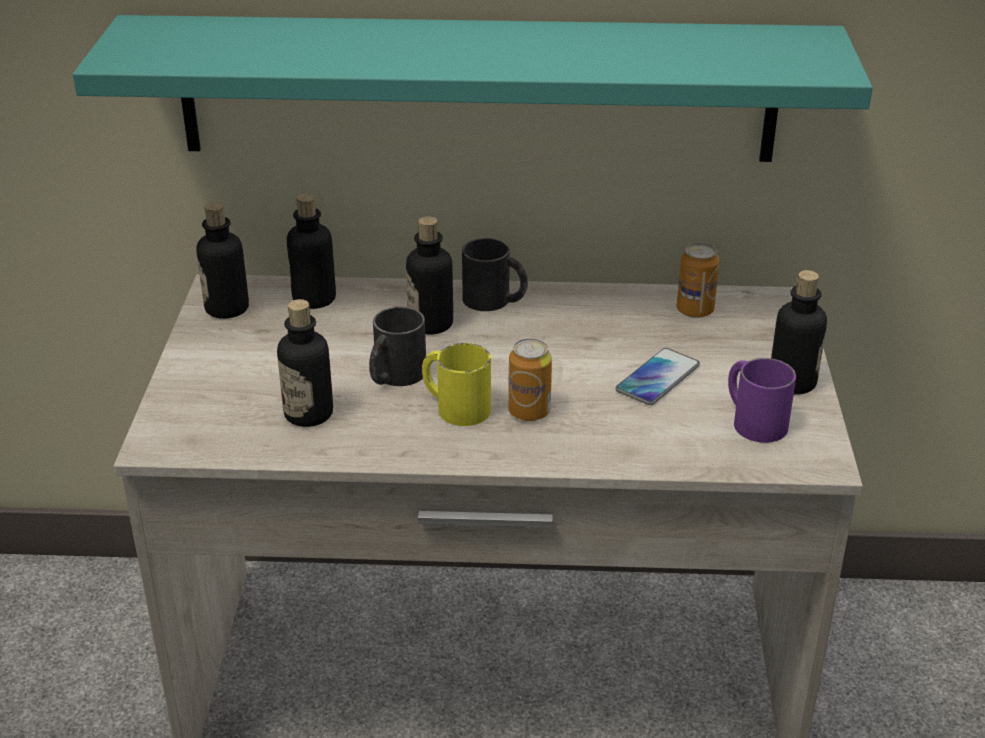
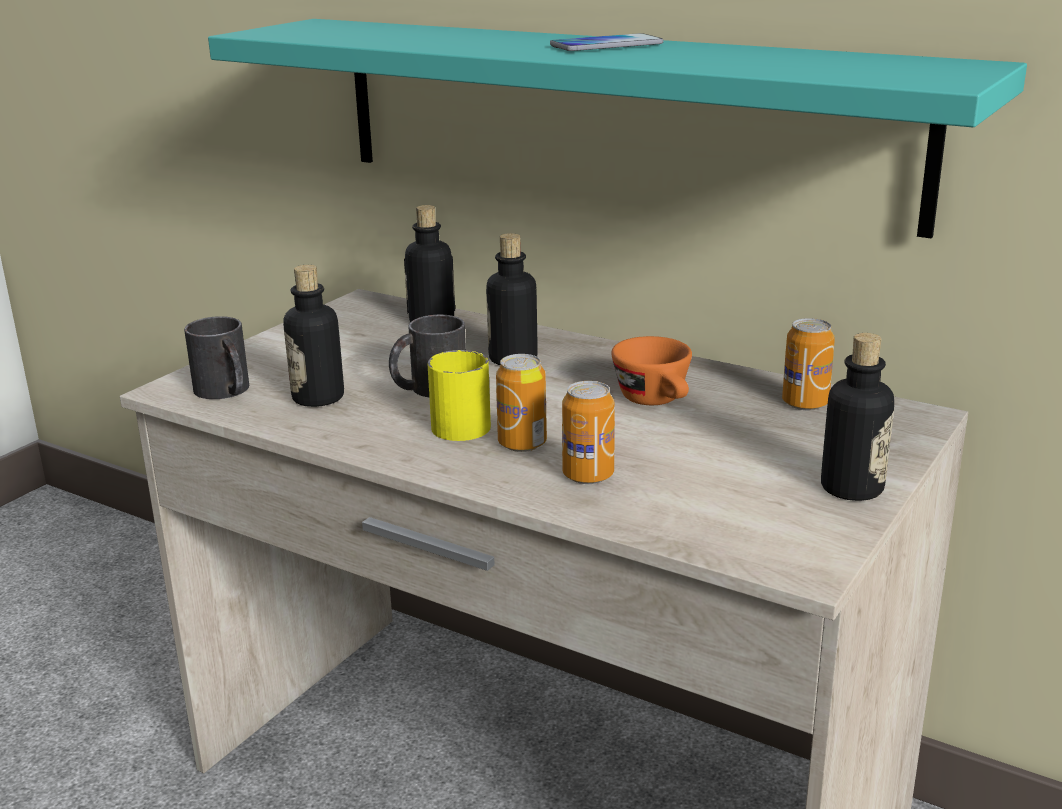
camera: 30 degrees right, 10 degrees down
bottle [196,202,249,319] -> none
black mug [462,238,528,311] -> black mug moved to [184,316,249,399]
phone [615,348,700,405] -> phone moved to [550,33,663,51]
purple mug [728,358,796,443] -> none
none -> can [562,381,615,484]
none -> orange cup [611,336,692,405]

